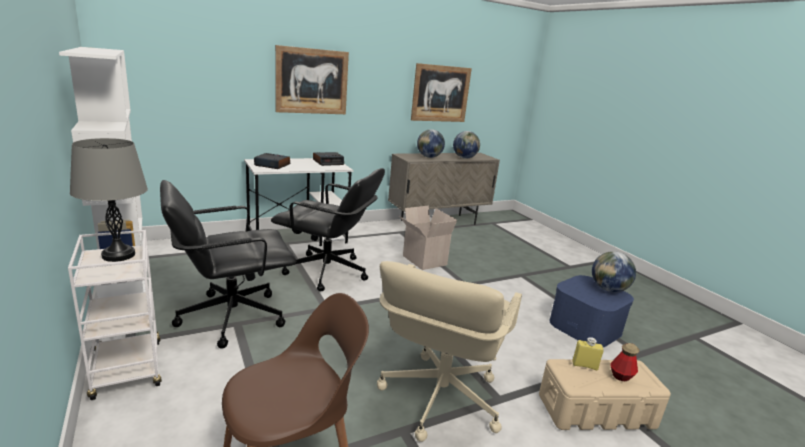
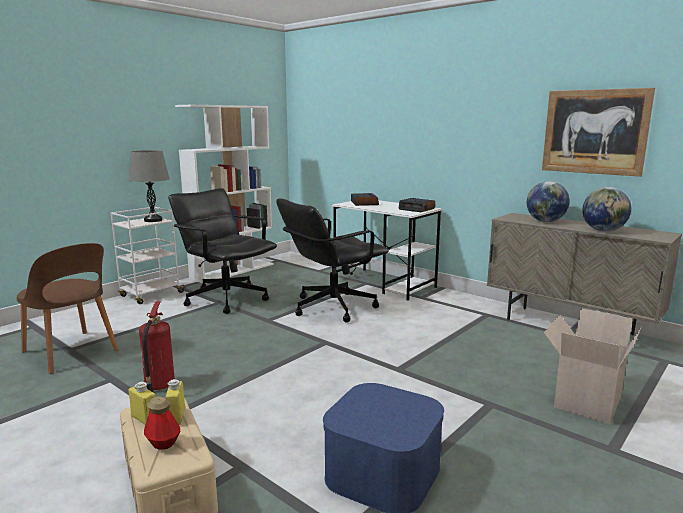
camera: 70 degrees right, 5 degrees down
black office chair [271,168,385,291] -> black office chair turned 60 degrees clockwise [276,198,389,323]
picture [275,45,349,114] -> none
beige office chair [377,261,522,442] -> fire extinguisher [139,301,175,392]
cardboard box [399,206,457,270] -> cardboard box moved to [544,308,642,424]
globe [592,251,636,292] -> none
none -> yellow bottle [129,382,156,425]

